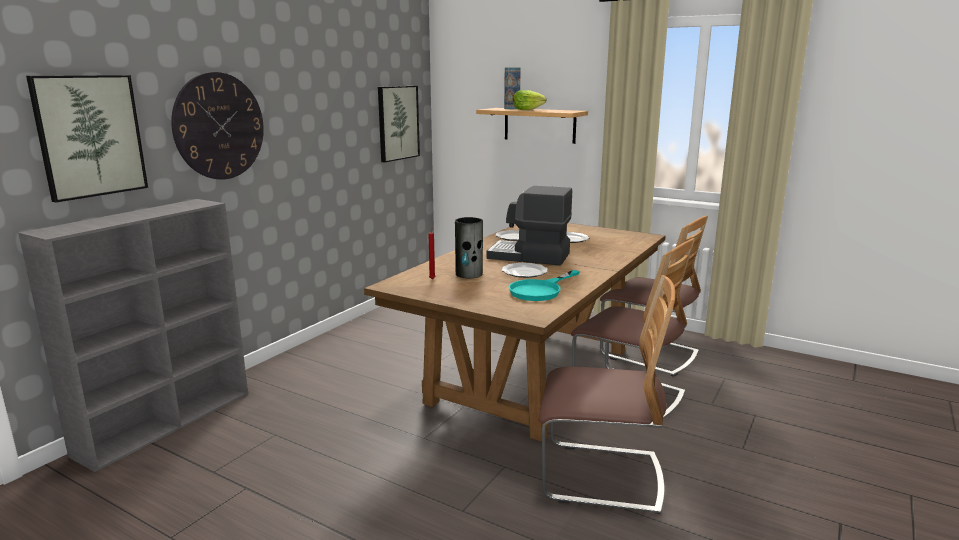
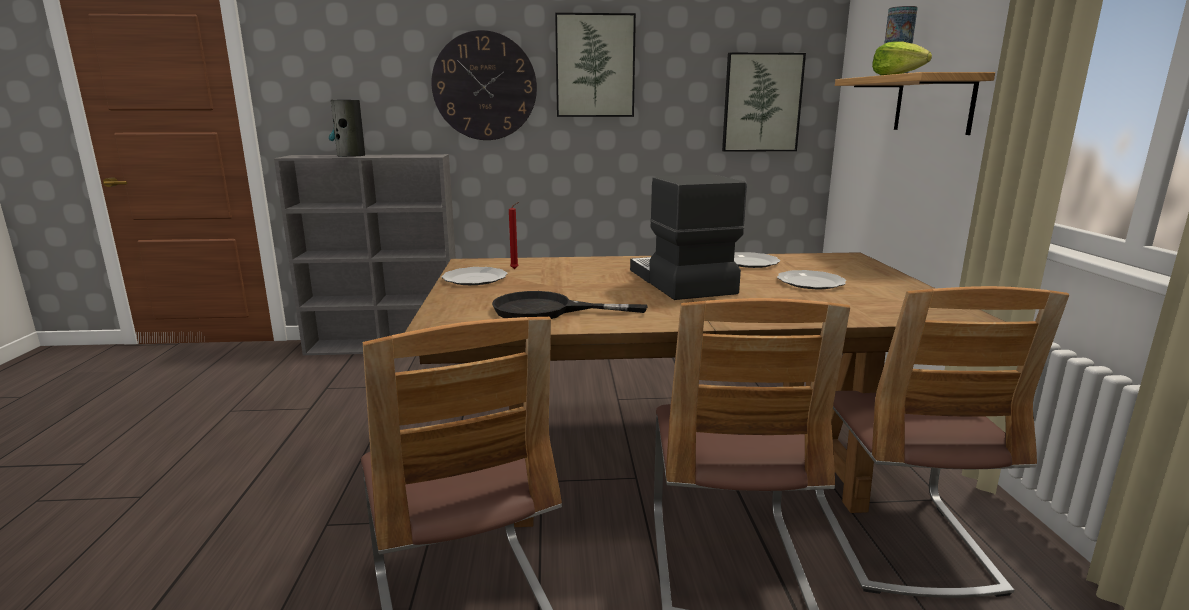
camera: 55 degrees right, 0 degrees up
picture [26,75,148,202] -> picture moved to [555,12,636,117]
vase [455,217,483,278] -> vase moved to [329,100,365,157]
plate [502,263,548,278] -> plate moved to [442,267,508,285]
turquoise frying pan [508,270,580,301] -> black frying pan [492,291,648,319]

